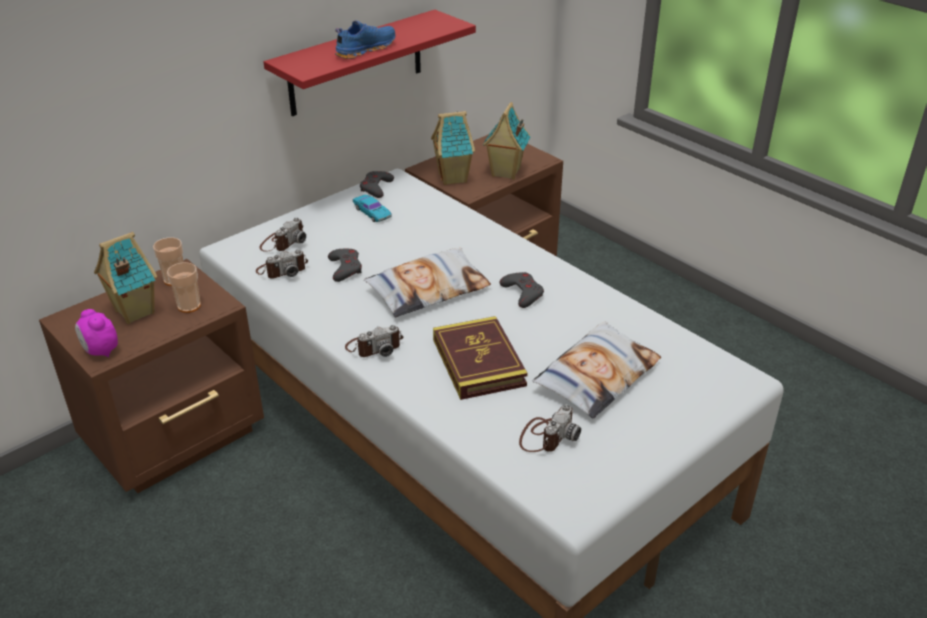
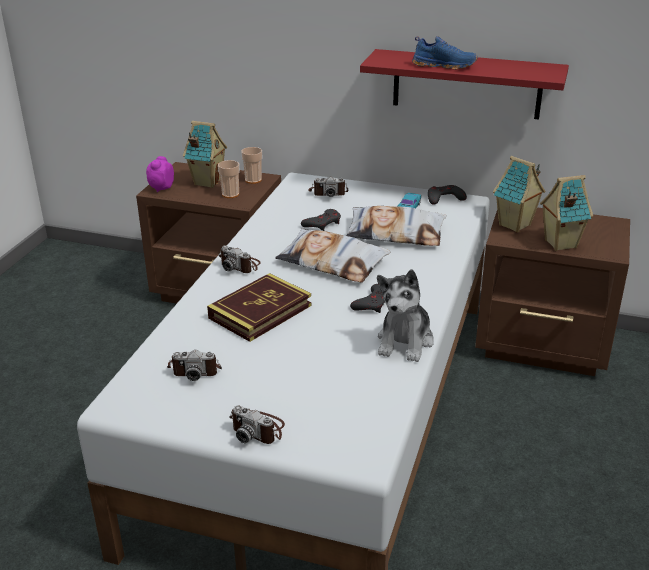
camera: 60 degrees right, 5 degrees down
camera [256,249,308,279] -> camera moved to [230,405,285,444]
pillow [533,321,661,418] -> pillow moved to [346,206,447,246]
none -> plush toy [377,269,434,362]

